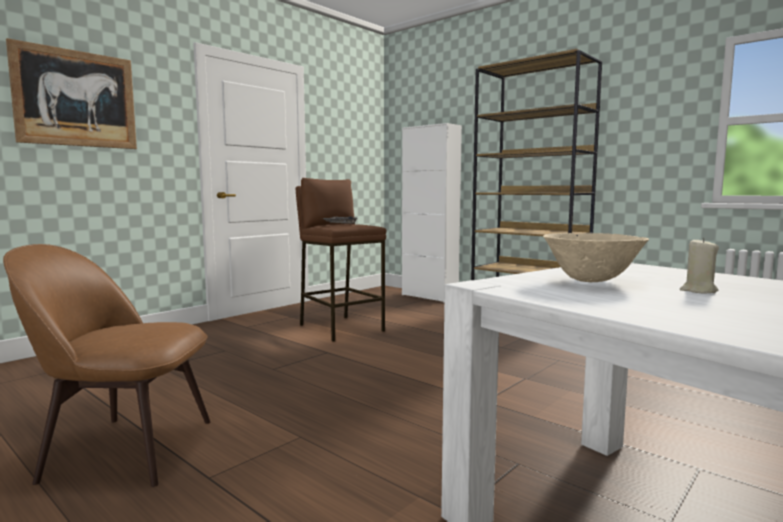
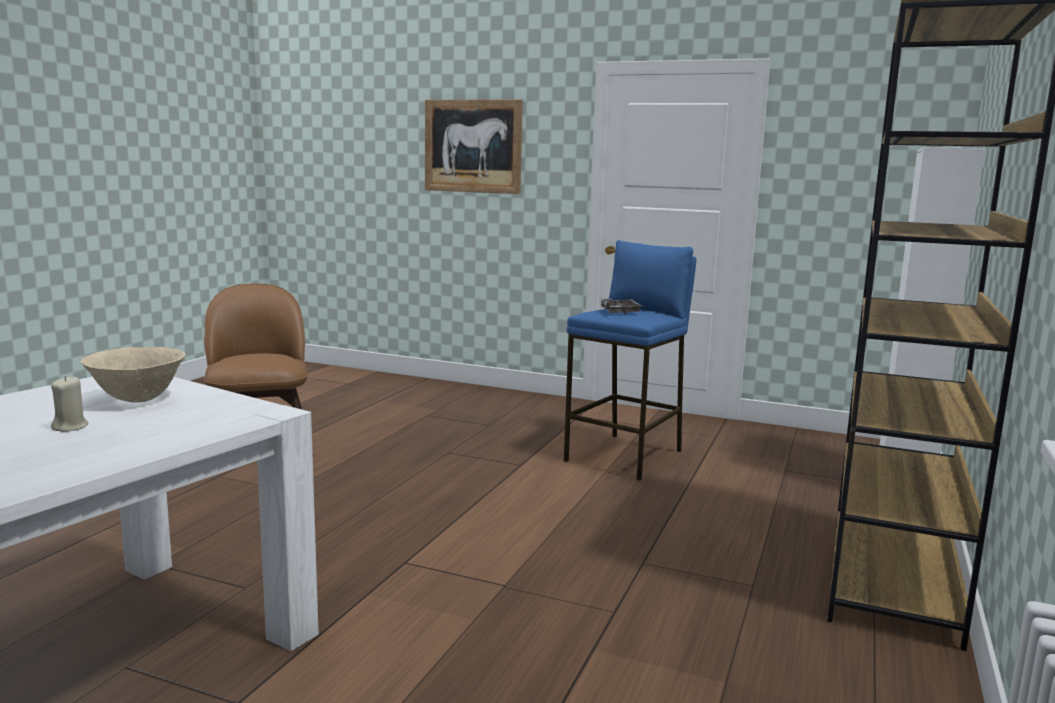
camera: 70 degrees right, 5 degrees up
brown stool [296,178,386,342] -> blue stool [564,240,696,481]

